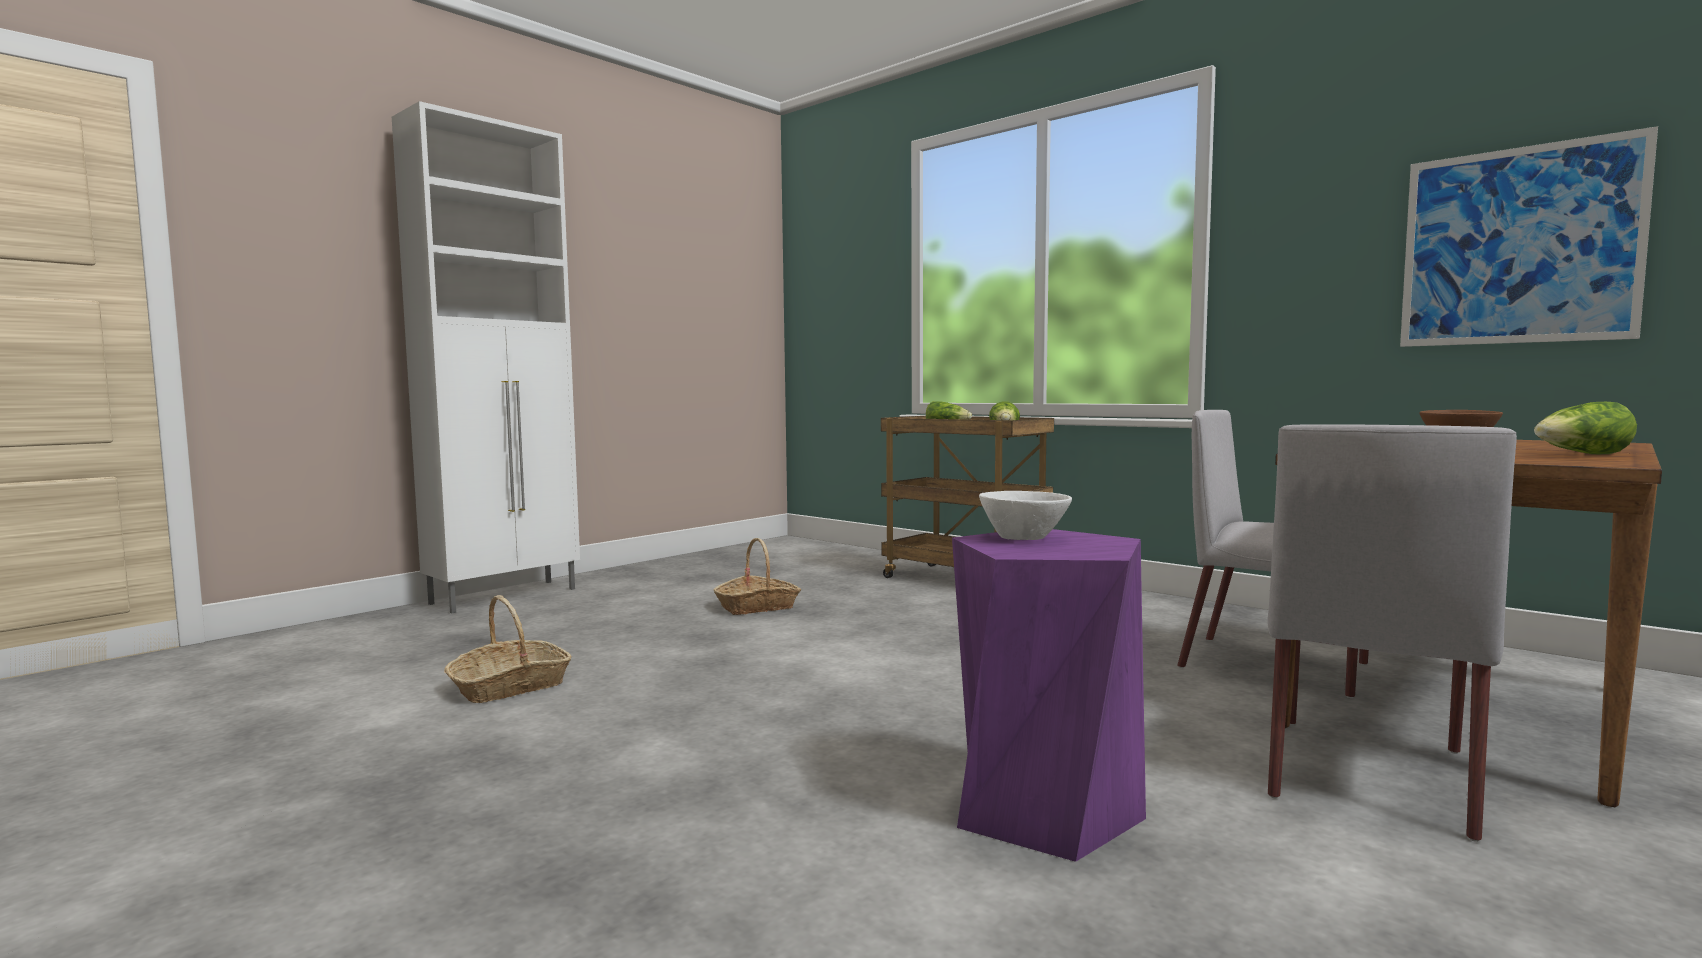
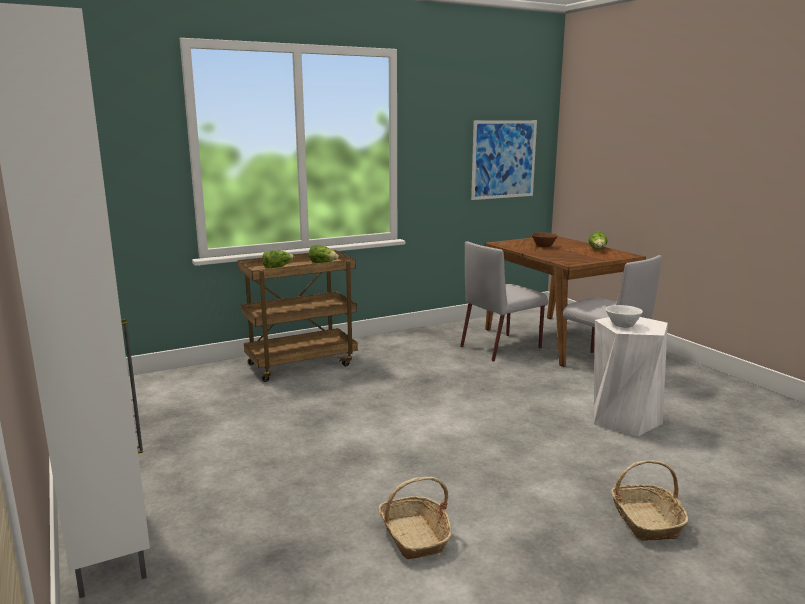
camera: 70 degrees left, 10 degrees up
basket [714,538,801,615] -> basket moved to [611,460,689,541]
purple stool [952,529,1146,862] -> white stool [594,317,668,436]

